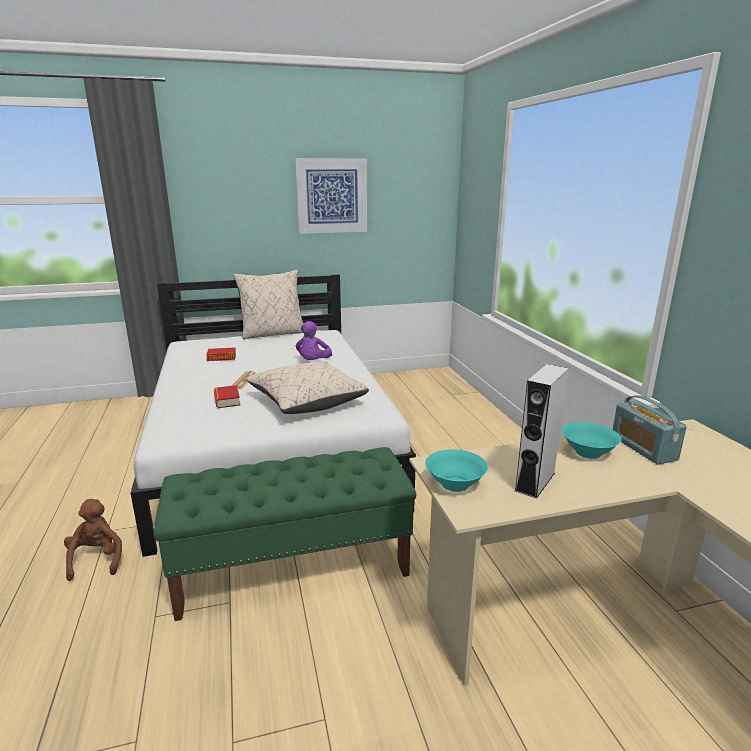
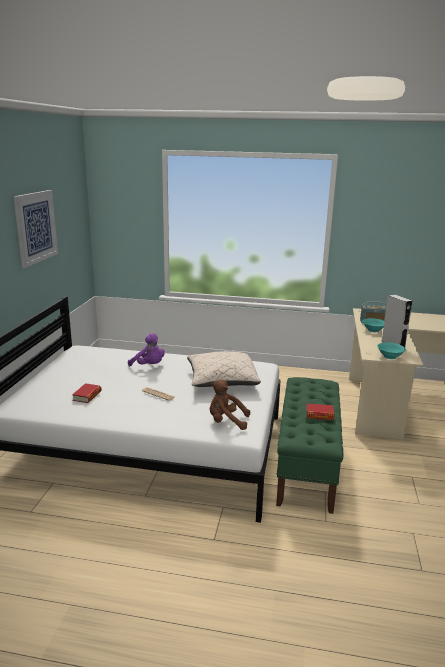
camera: 65 degrees left, 0 degrees up
brown plush toy [64,499,122,581] -> brown plush toy moved to [210,379,250,430]
book [214,385,240,408] -> book moved to [306,404,334,420]
beige pillow [233,270,303,340] -> none

